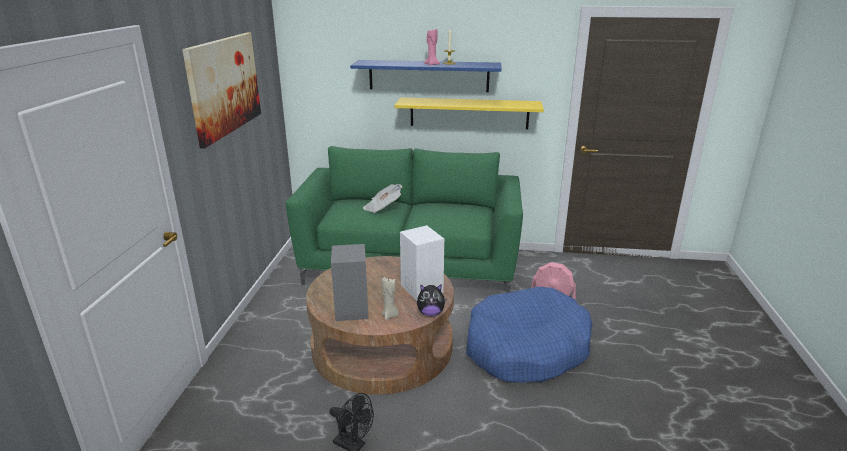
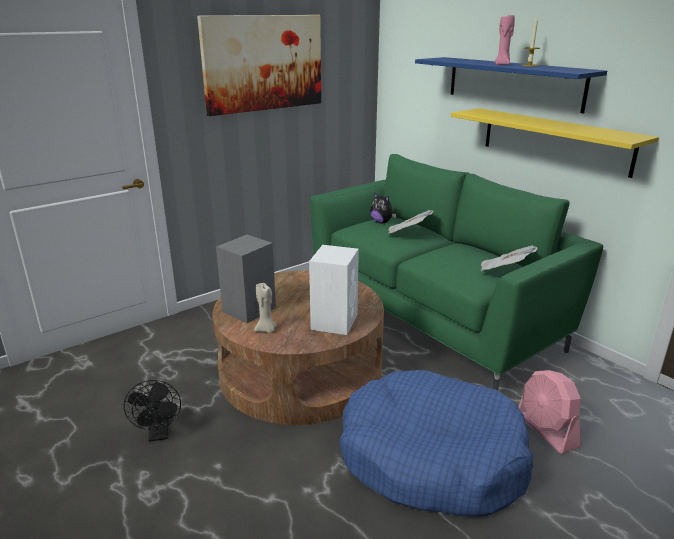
camera: 45 degrees right, 0 degrees up
plush toy [417,284,446,316] -> plush toy moved to [370,192,396,224]
none -> newspaper [481,245,537,271]

